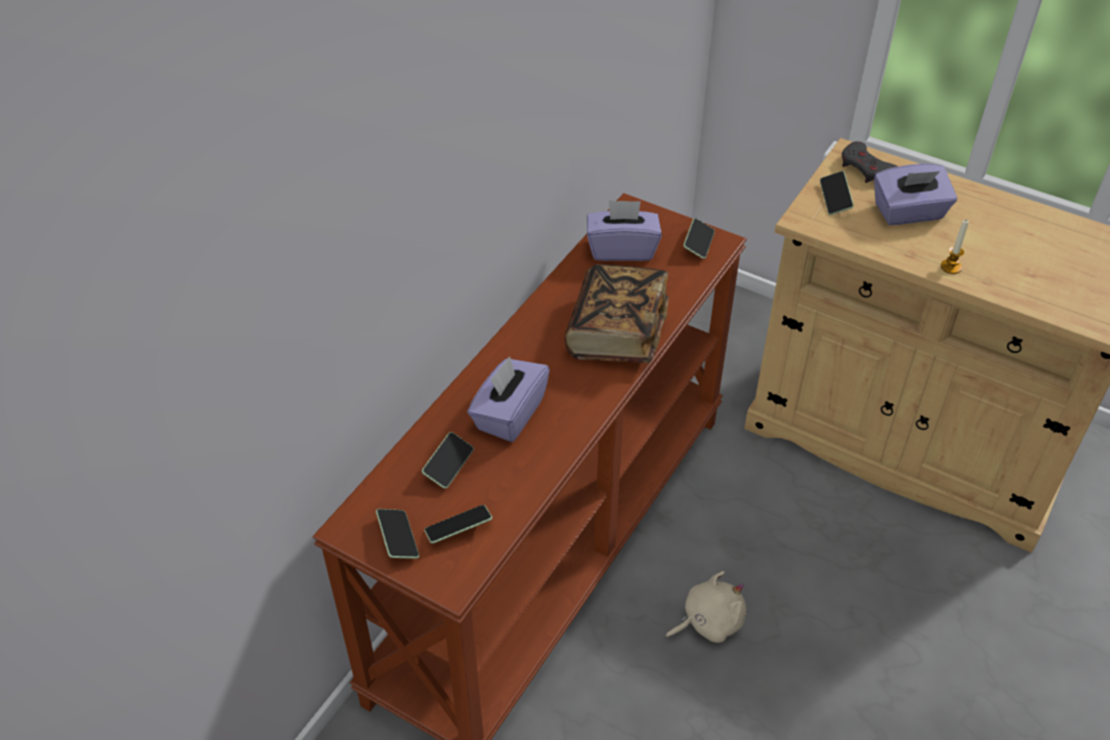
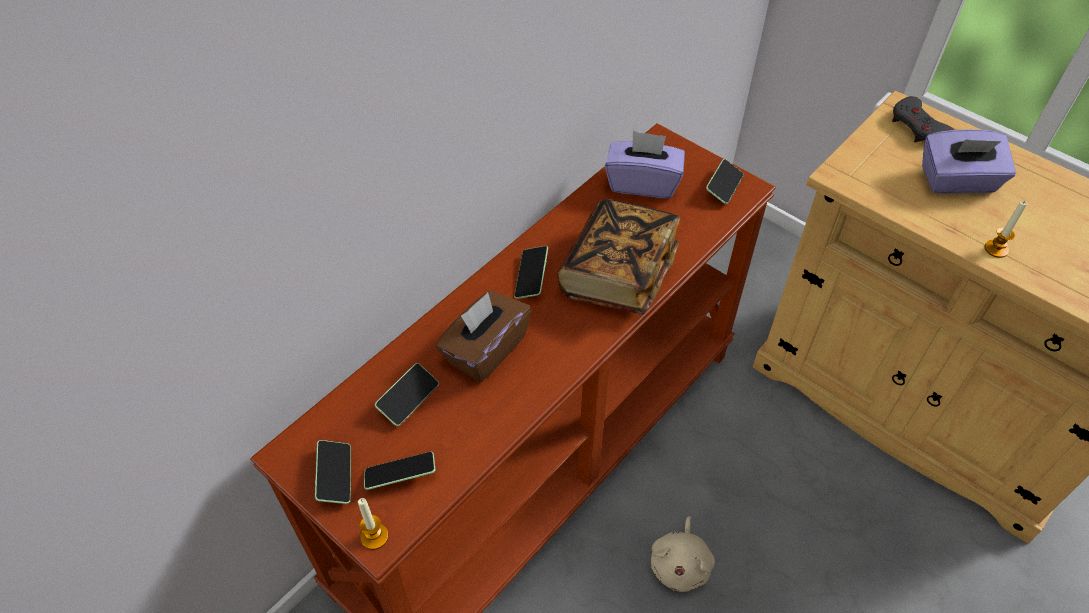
camera: 10 degrees right, 5 degrees up
purple tissue box [467,356,550,442] -> brown tissue box [436,291,532,382]
beige plush toy [665,571,746,643] -> beige plush toy turned 120 degrees clockwise [651,516,715,592]
phone [820,171,854,215] -> phone moved to [514,246,548,299]
none -> candle [358,498,388,550]

